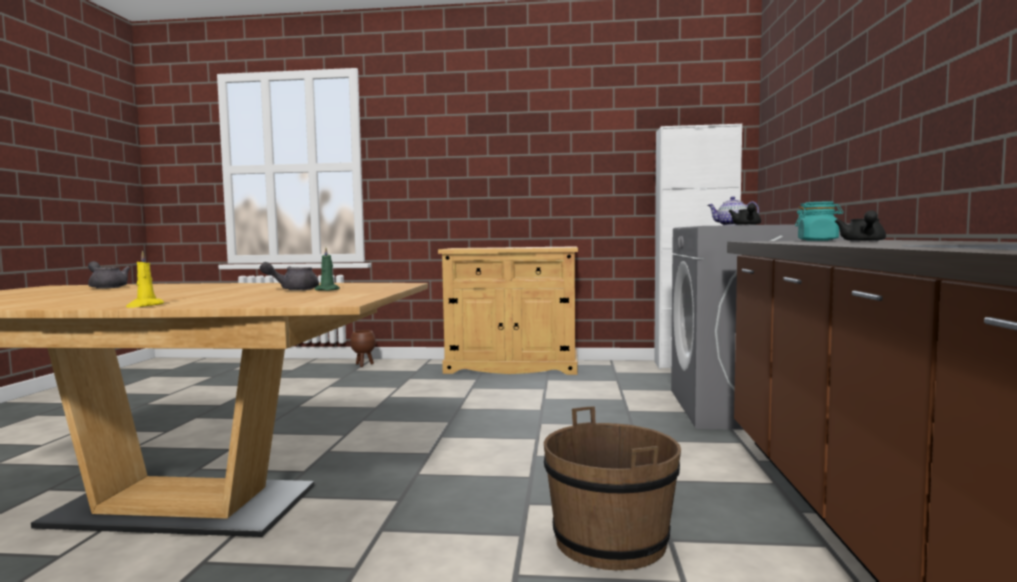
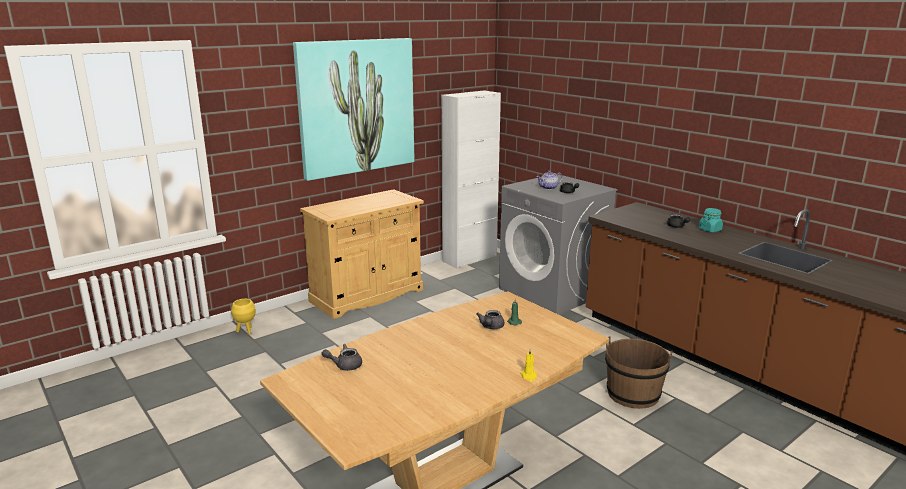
camera: 45 degrees left, 15 degrees up
brown planter [350,330,376,367] -> yellow planter [231,299,256,334]
turquoise jar [795,201,843,241] -> turquoise jar moved to [699,208,723,232]
none -> picture [293,38,414,181]

